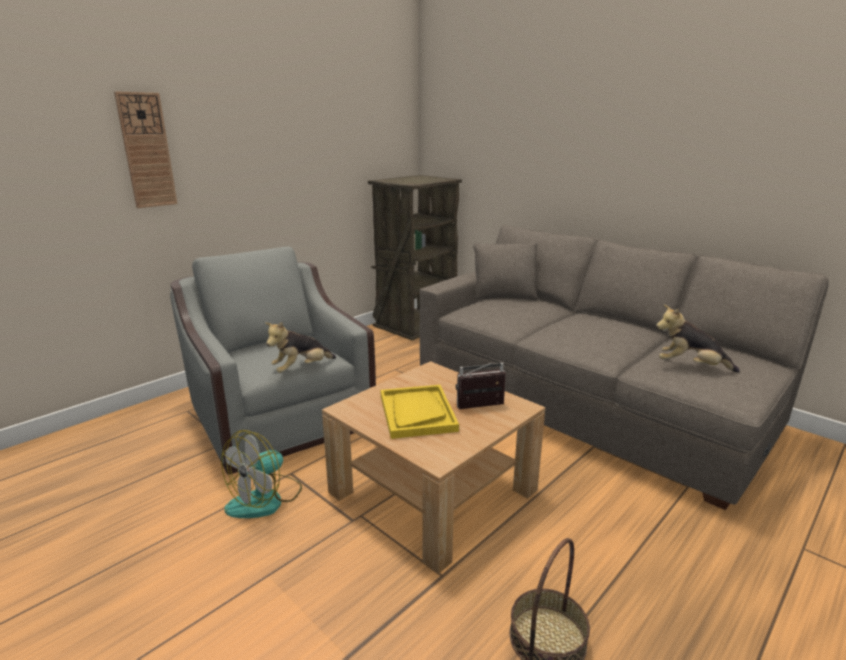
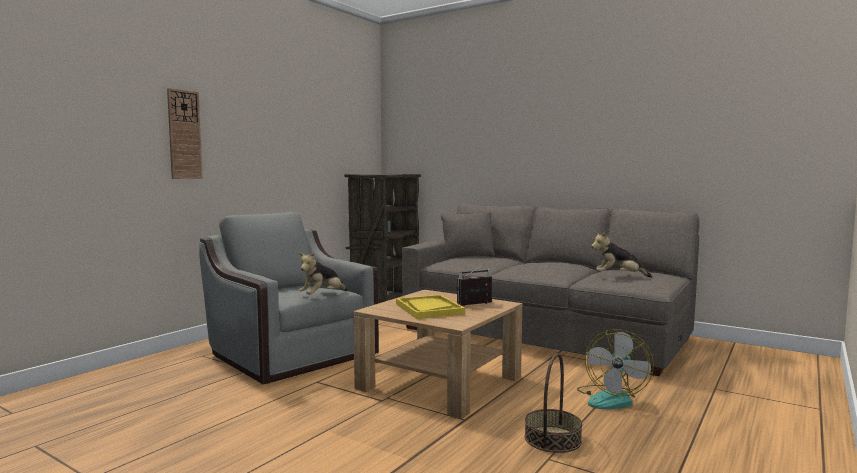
camera: 10 degrees left, 15 degrees down
fan [221,430,302,518] -> fan moved to [577,329,654,409]

